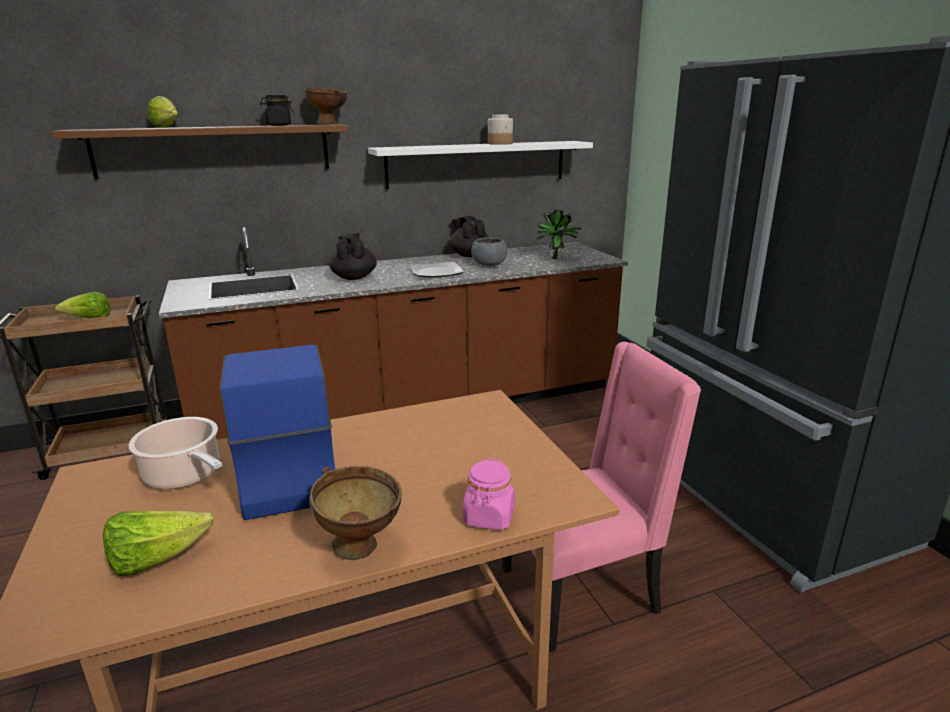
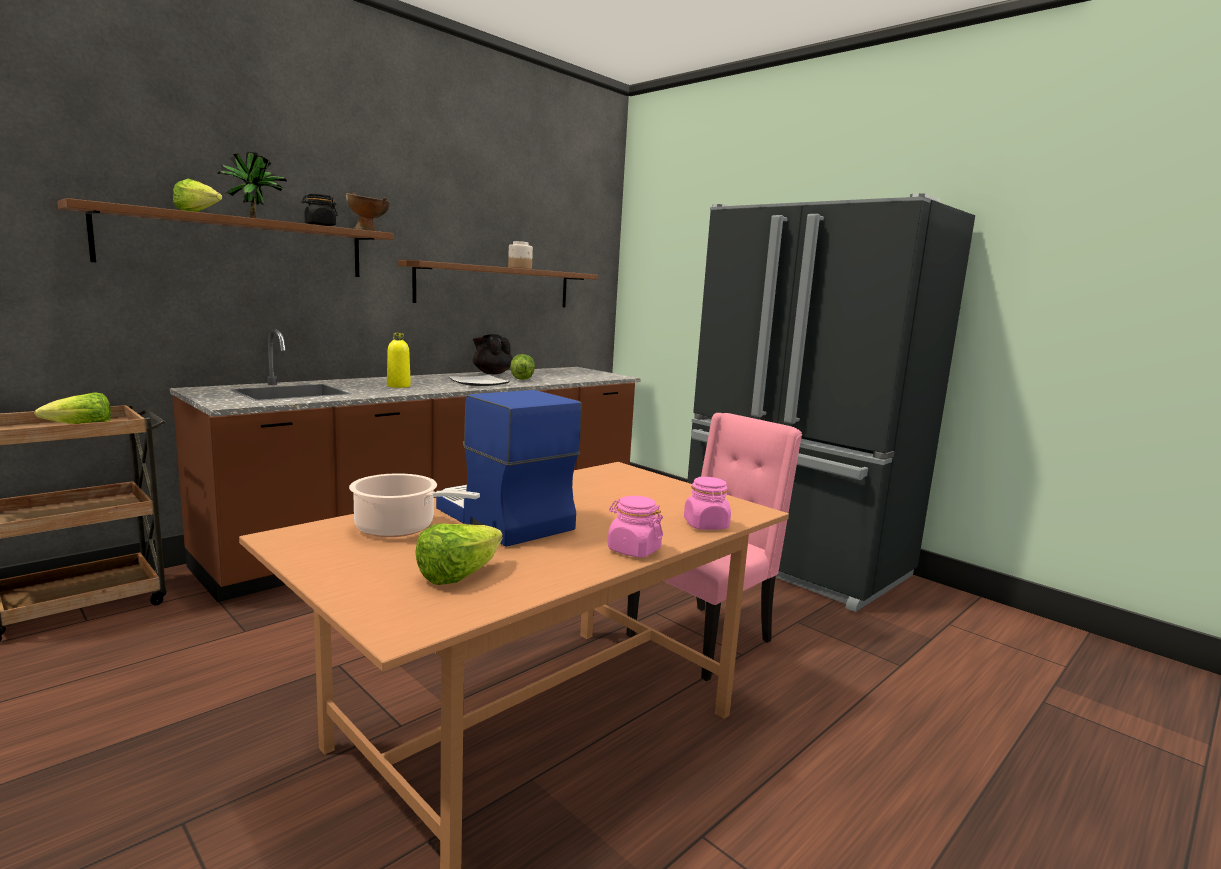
camera: 25 degrees left, 10 degrees down
brown bowl [309,466,402,560] -> pink jar [608,496,663,558]
black teapot [329,233,377,280] -> yellow bottle [387,333,411,388]
white shelf [368,141,593,189] -> brown shelf [398,260,598,307]
grey bowl [471,238,508,266] -> lettuce [510,354,535,380]
potted plant [536,210,581,259] -> potted plant moved to [217,152,287,218]

